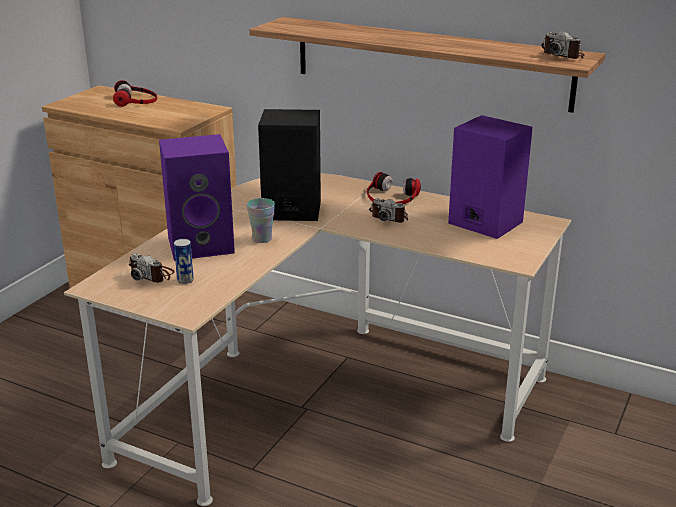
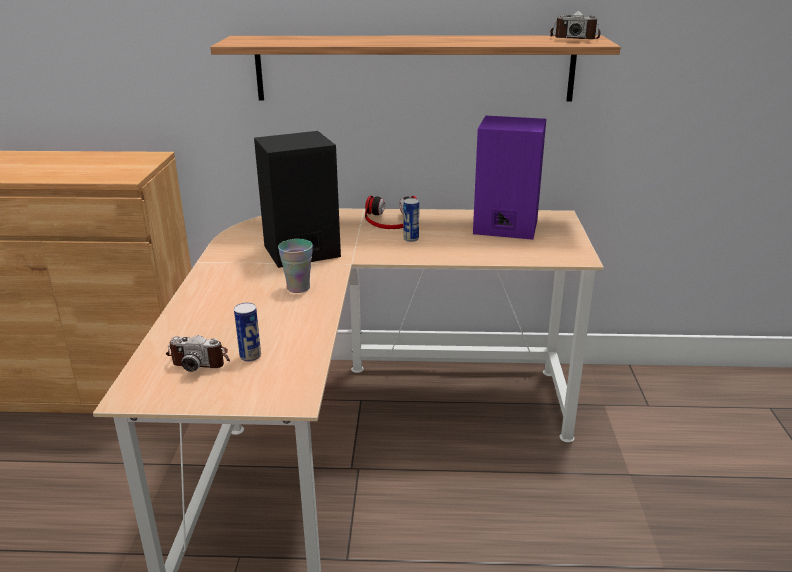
camera: 25 degrees left, 0 degrees up
headphones [113,80,157,107] -> none
purple speaker [159,134,235,261] -> none
camera [369,198,408,223] -> can [403,198,419,242]

